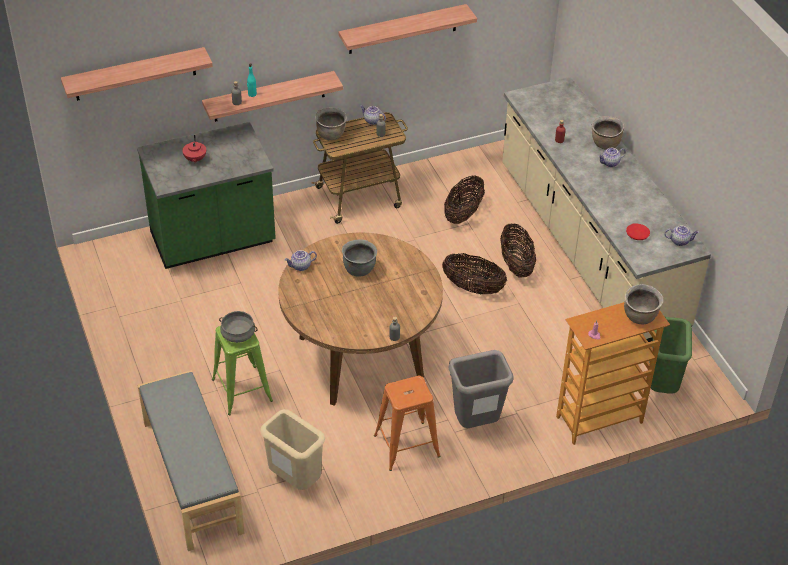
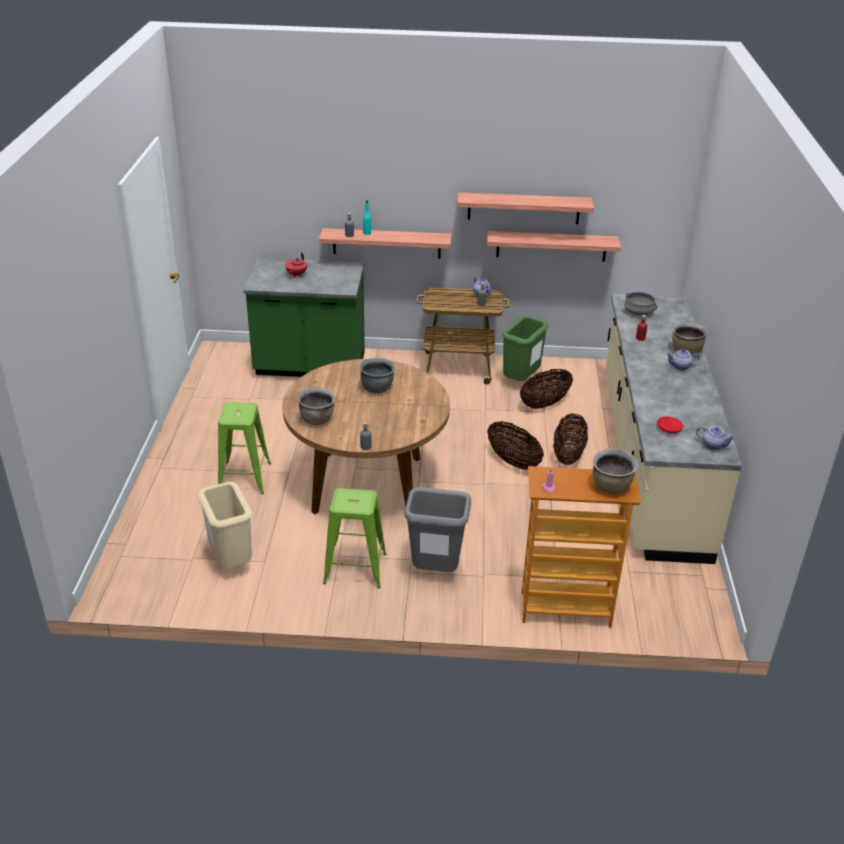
camera: 25 degrees right, 10 degrees down
shelf [61,47,213,101] -> shelf moved to [487,231,621,262]
grey bench [137,370,245,551] -> none
grey cooking pot [219,311,258,343] -> grey cooking pot moved to [624,292,657,316]
teapot [284,250,317,271] -> none
brown cooking pot [315,108,347,140] -> brown cooking pot moved to [297,387,335,425]
orange stool [374,376,441,471] -> green stool [323,488,386,588]
green trash can [649,317,692,394] -> green trash can moved to [502,316,549,381]

